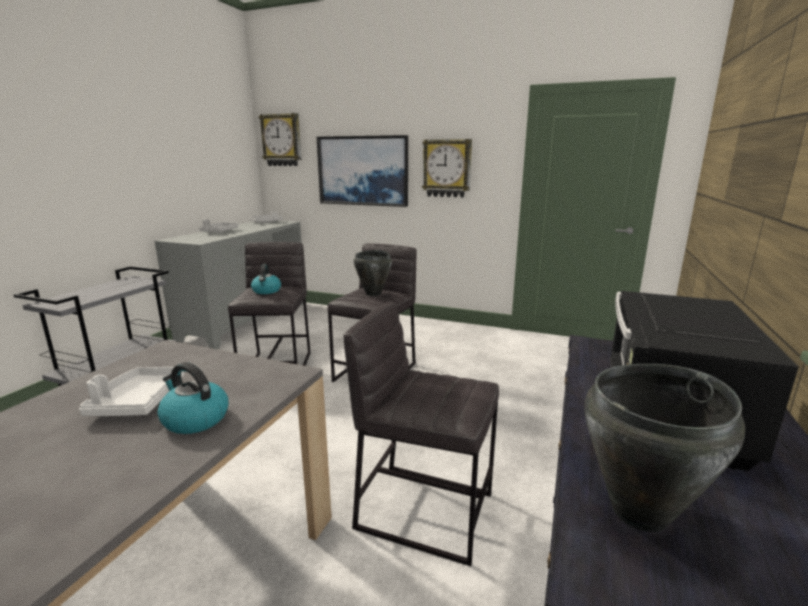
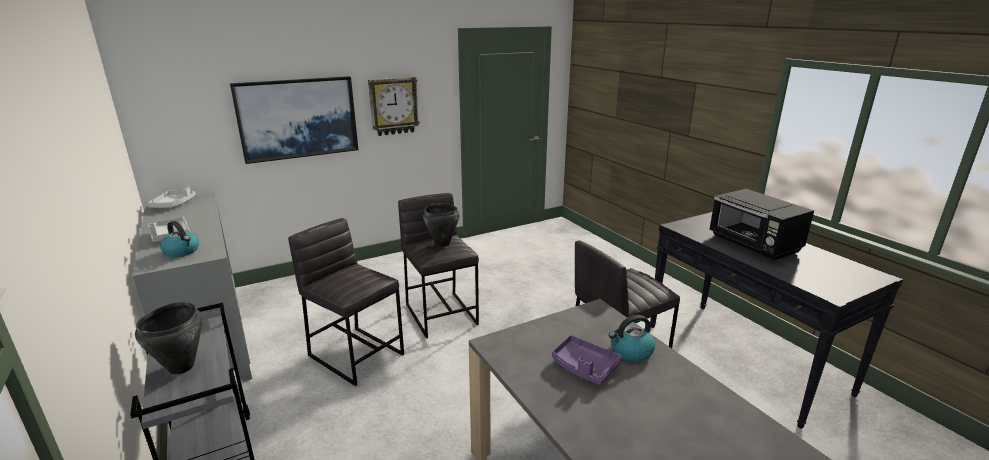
camera: 50 degrees left, 5 degrees up
white tray [79,367,184,416] -> purple tray [552,335,622,385]
kettle [251,264,281,294] -> kettle moved to [160,221,199,257]
wall clock [259,113,302,166] -> none
black cooking pot [584,364,745,532] -> black cooking pot moved to [135,302,202,375]

